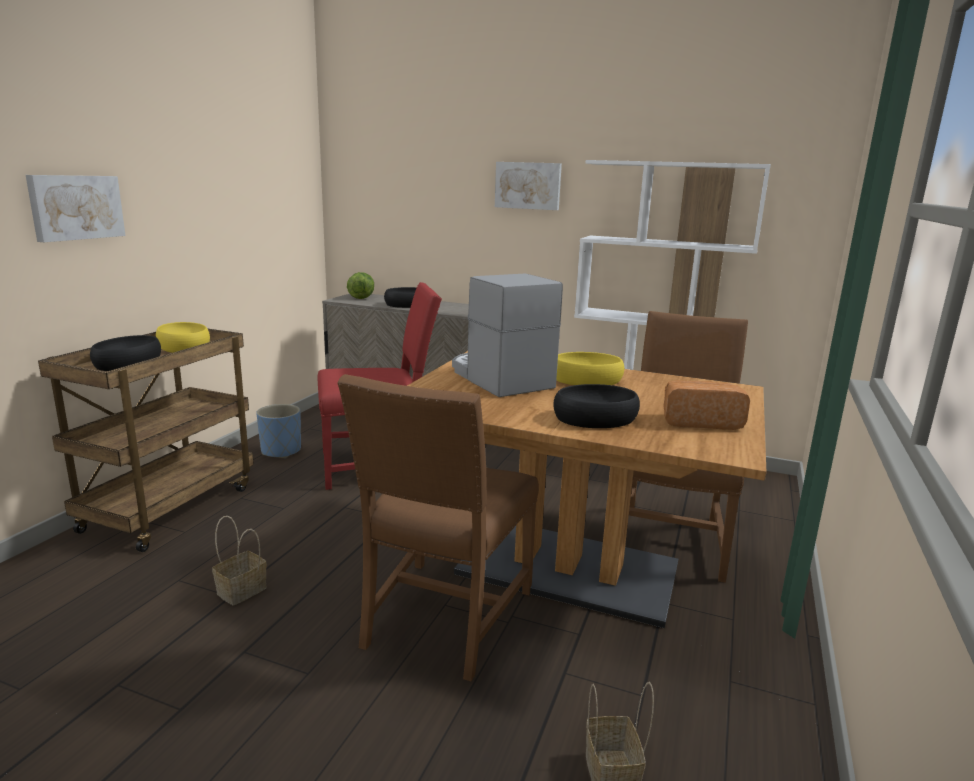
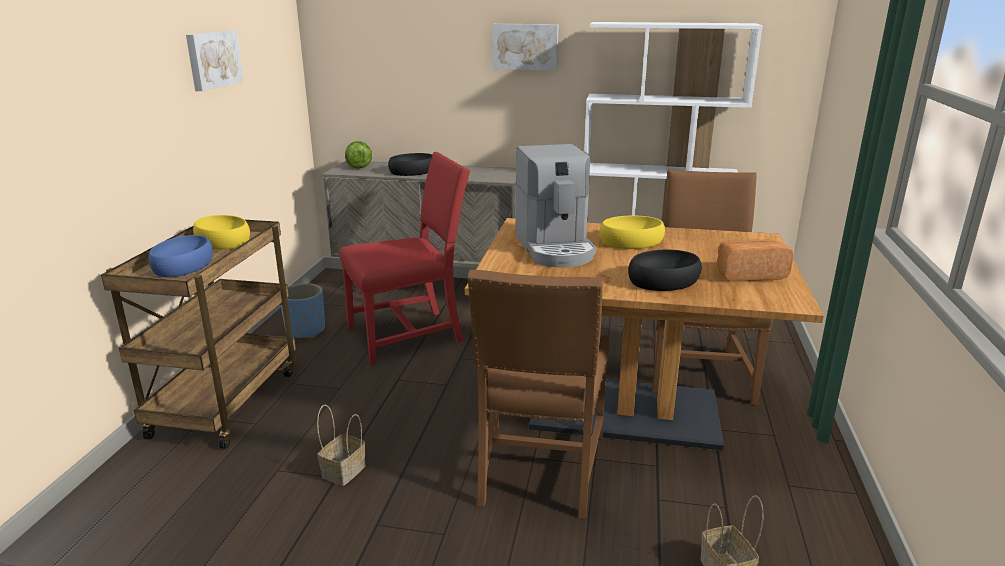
camera: 10 degrees left, 5 degrees up
picture [26,175,126,242] -> picture moved to [186,30,244,91]
black bowl [90,335,161,371] -> blue bowl [148,235,213,277]
coffee machine [452,274,563,397] -> coffee machine turned 150 degrees counterclockwise [515,144,596,268]

